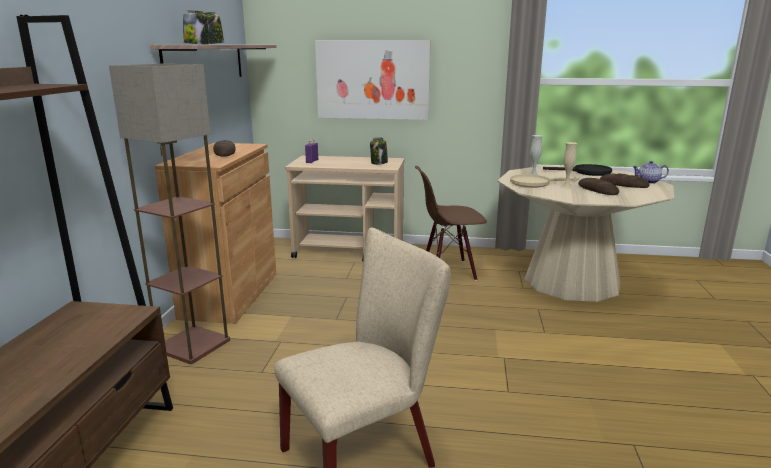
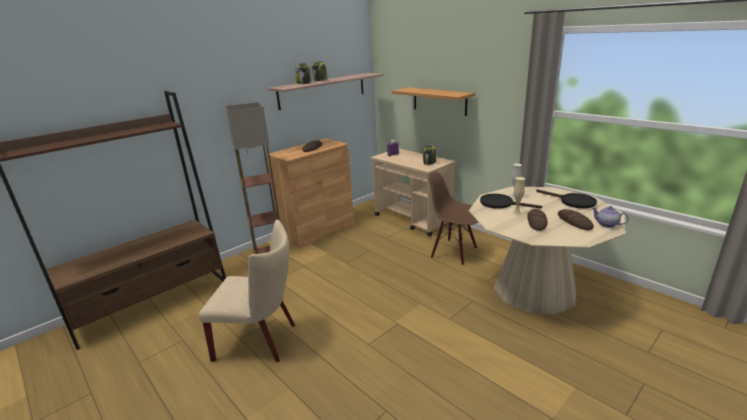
camera: 40 degrees right, 5 degrees up
picture [315,40,430,120] -> shelf [392,87,475,116]
beige frying pan [510,174,579,188] -> black frying pan [480,194,542,209]

